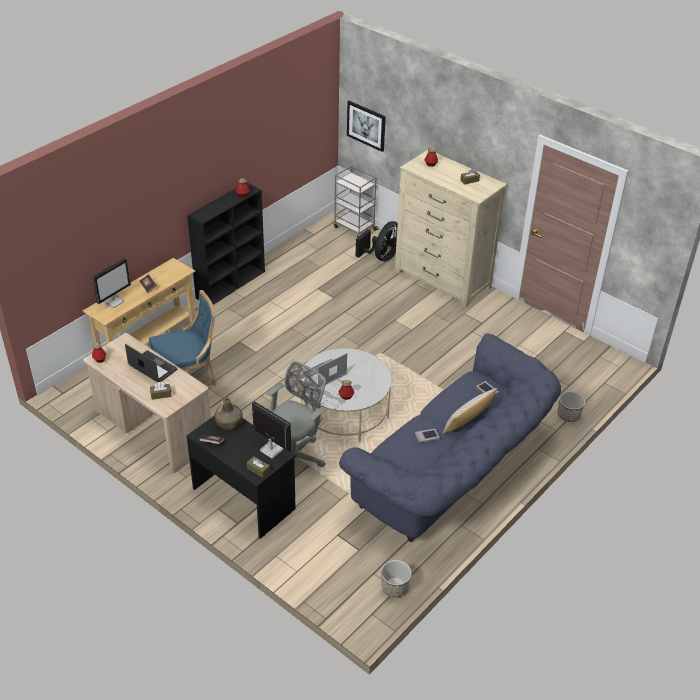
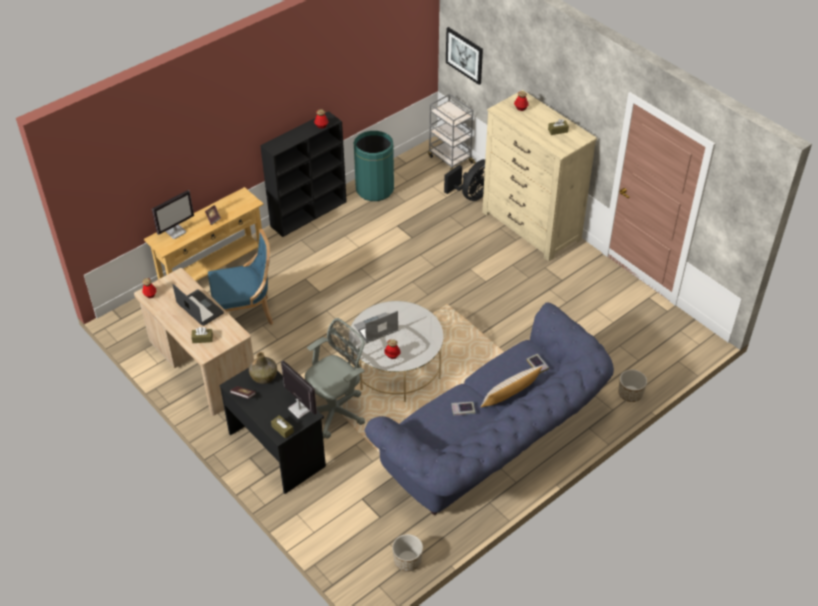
camera: 10 degrees right, 5 degrees up
none -> green trash can [354,131,394,201]

